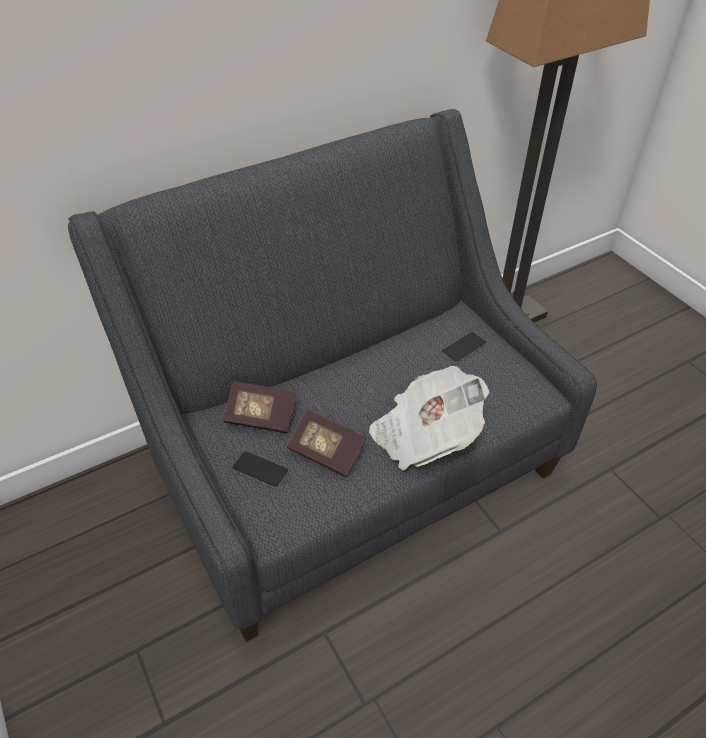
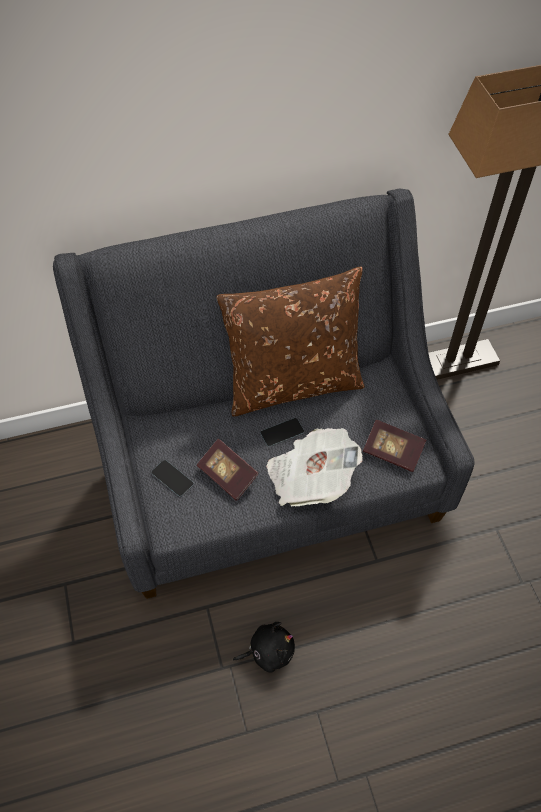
camera: 15 degrees right, 10 degrees up
book [223,381,296,434] -> book moved to [363,420,426,472]
phone [442,332,487,363] -> phone moved to [261,418,304,447]
none -> brown pillow [216,267,365,417]
none -> black plush toy [233,622,295,672]

